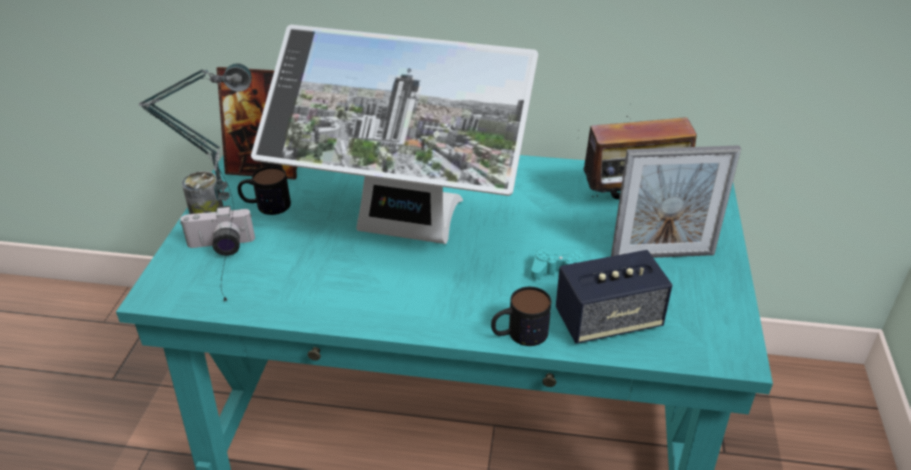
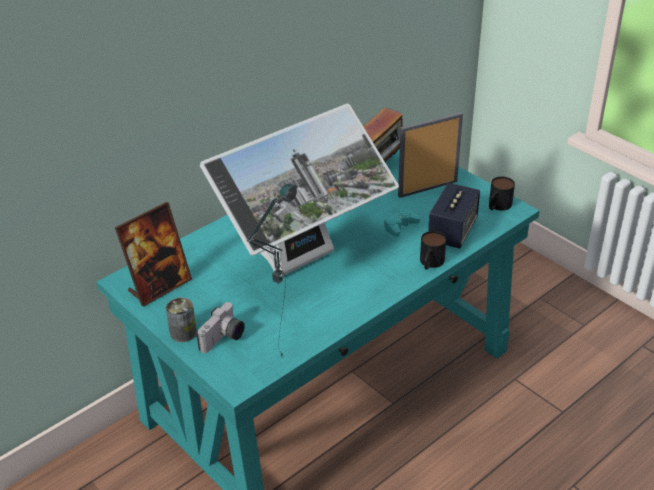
camera: 50 degrees left, 0 degrees up
mug [238,166,291,215] -> mug moved to [489,176,515,211]
picture frame [611,145,741,258] -> picture frame turned 150 degrees counterclockwise [398,112,463,198]

